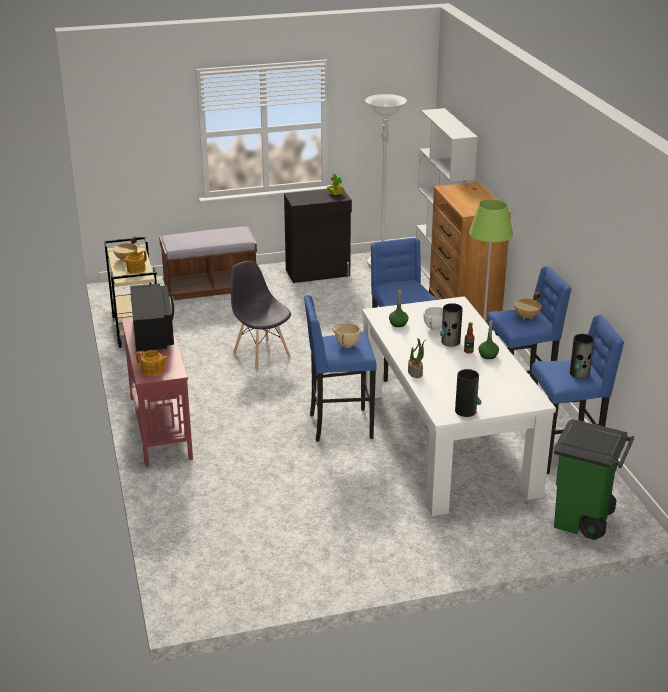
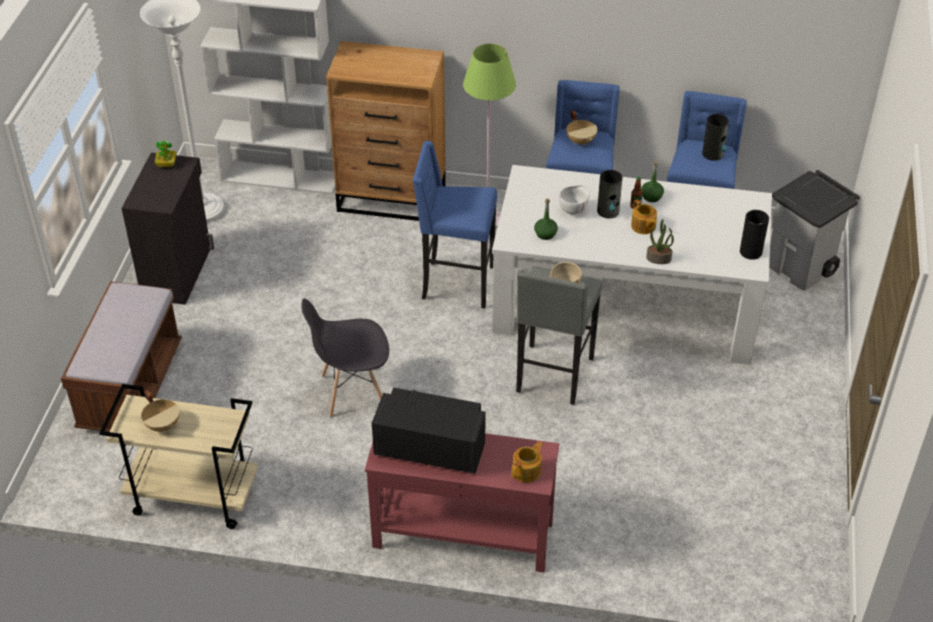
camera: 65 degrees left, 15 degrees up
teapot [123,250,147,273] -> teapot moved to [631,199,657,234]
blue stool [304,295,377,442] -> grey stool [516,266,602,405]
green trash can [554,419,634,540] -> grey trash can [769,170,860,291]

